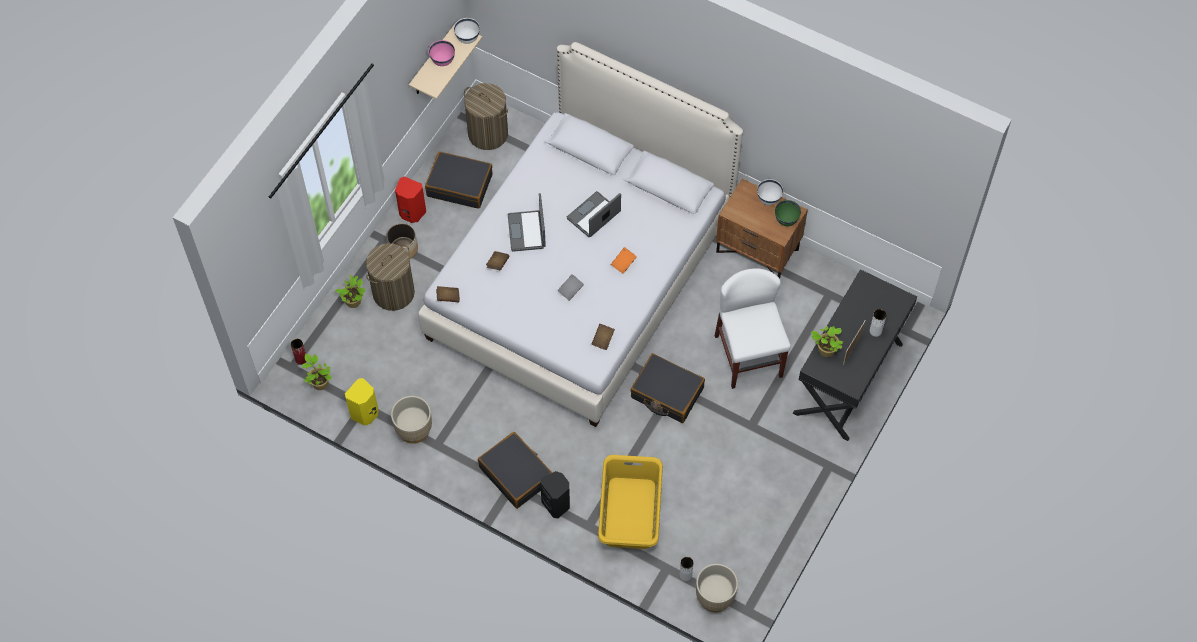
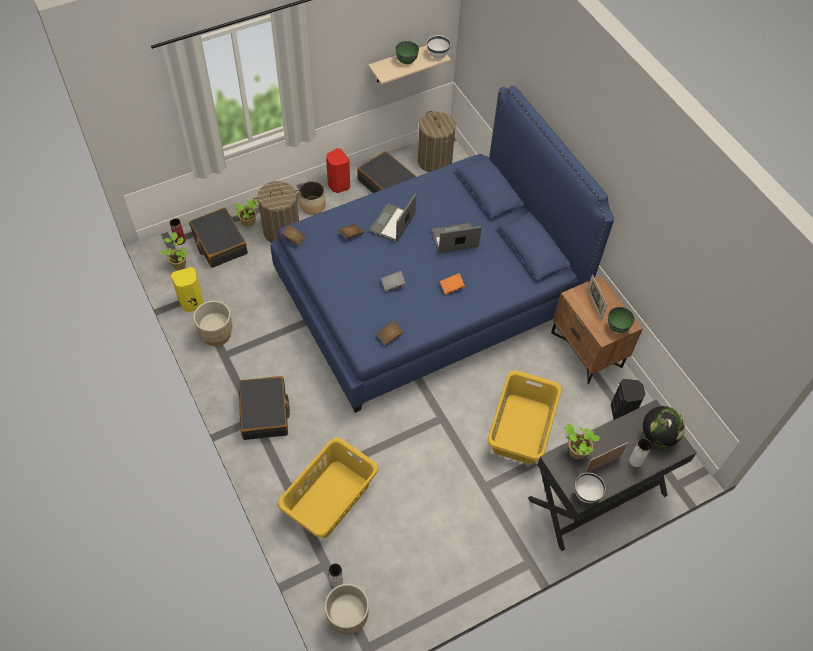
camera: 30 degrees right, 5 degrees down
white bed [418,42,743,427] -> blue bed [271,85,614,413]
pink bowl [429,40,455,66] -> green bowl [395,41,419,64]
black speaker [540,471,570,518] -> black speaker moved to [611,379,645,420]
black suitcase [630,353,705,423] -> black suitcase moved to [189,208,248,268]
white chair [715,268,791,389] -> yellow laundry basket [487,371,561,464]
white bowl [757,179,783,205] -> white bowl moved to [575,473,605,503]
none -> picture frame [587,274,607,321]
none -> globe [643,406,685,447]

